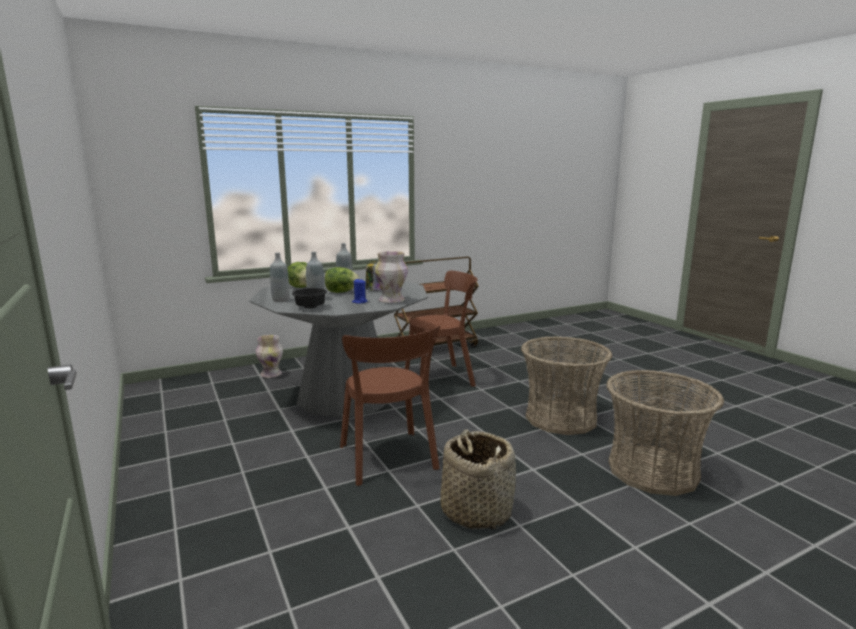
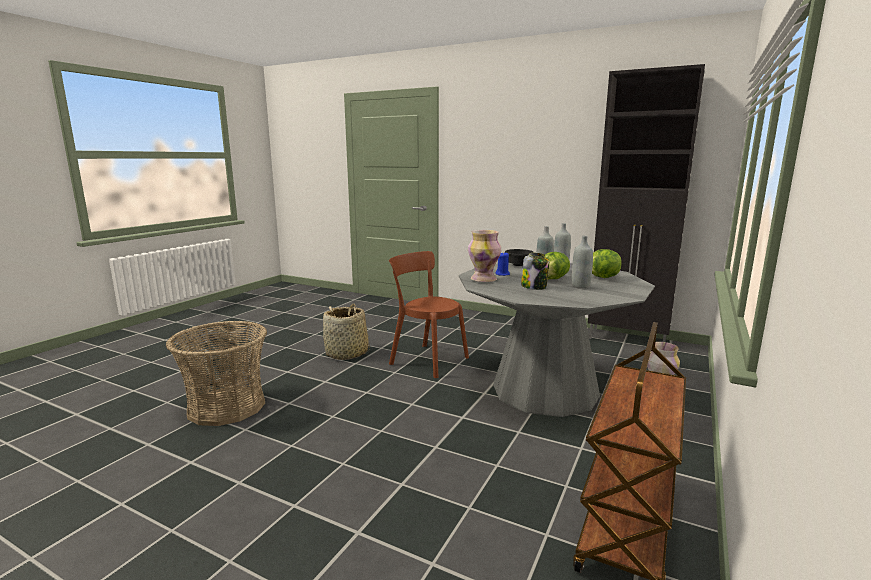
camera: 145 degrees right, 0 degrees up
brown chair [405,271,478,387] -> none
basket [521,336,612,435] -> none
none -> black cabinet [588,64,705,342]

